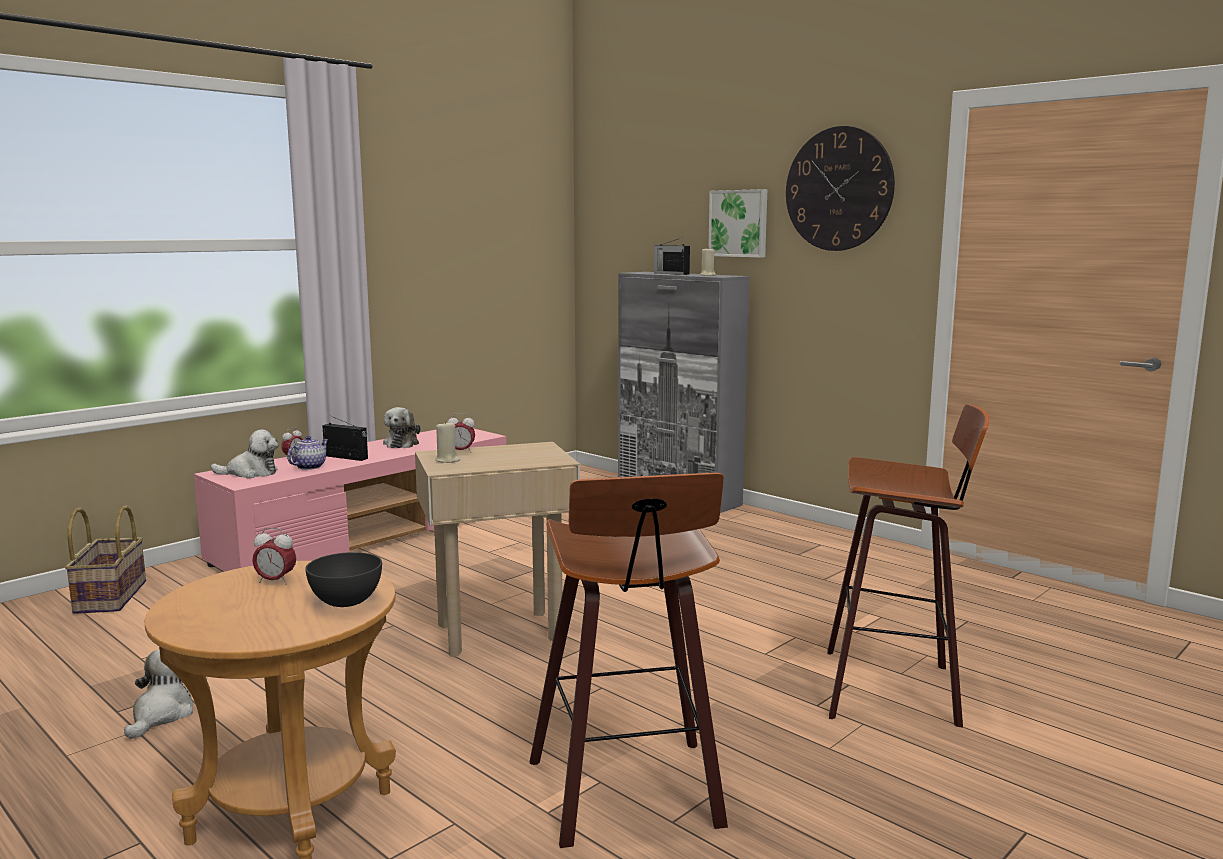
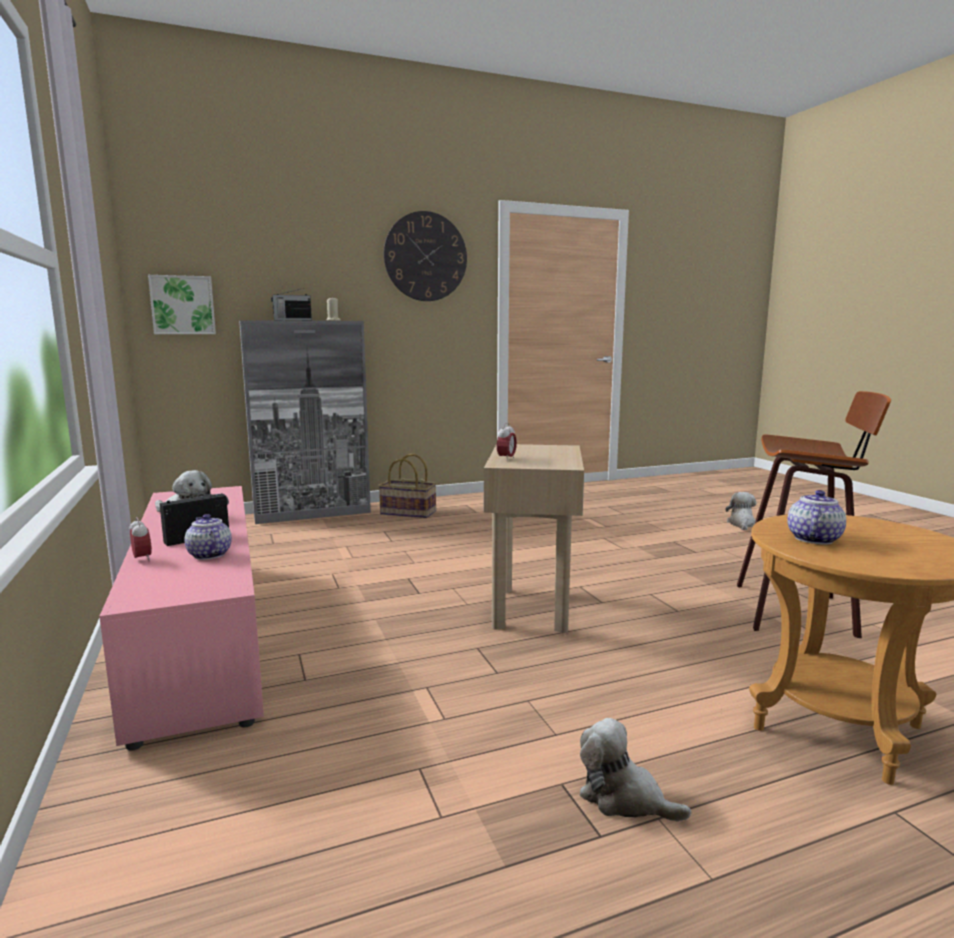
camera: 65 degrees left, 0 degrees up
basket [65,505,146,614] -> basket moved to [378,454,437,518]
plush toy [211,429,279,479] -> plush toy moved to [726,492,756,530]
alarm clock [252,527,296,585] -> teapot [787,490,846,545]
grey bowl [305,552,382,607] -> none
beige candle [435,420,460,463] -> none
picture [708,189,767,258] -> picture moved to [148,275,216,334]
stool [827,404,989,728] -> none

